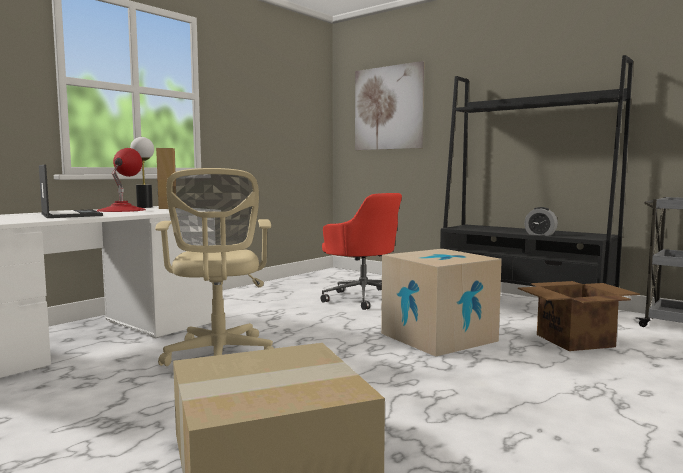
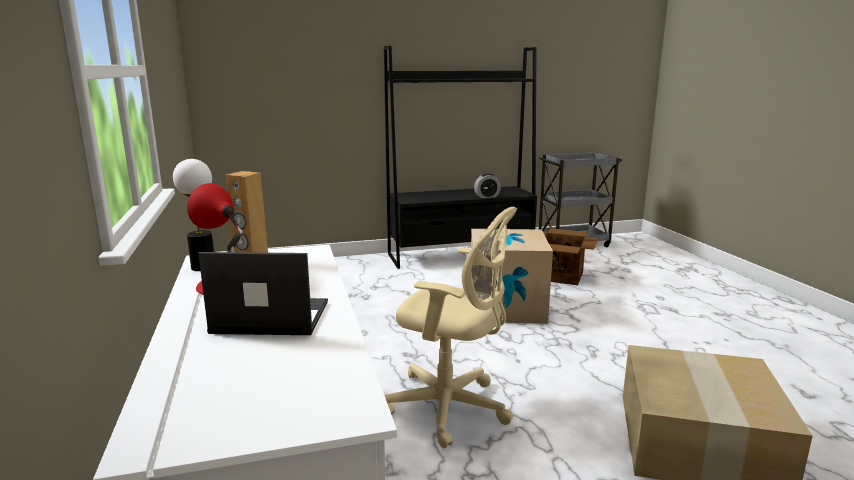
camera: 55 degrees left, 10 degrees up
red office chair [321,193,402,310] -> none
picture [355,61,424,150] -> none

